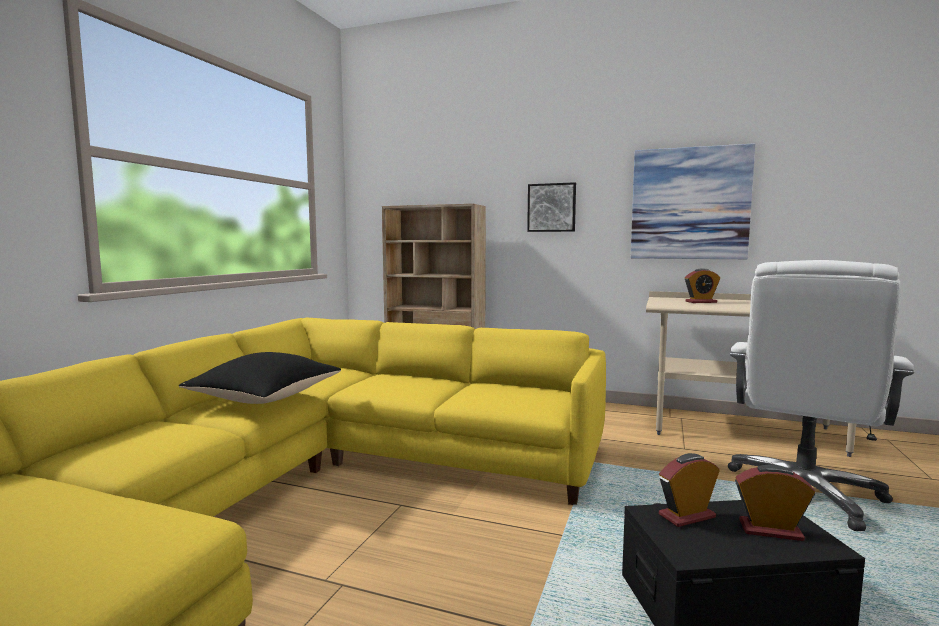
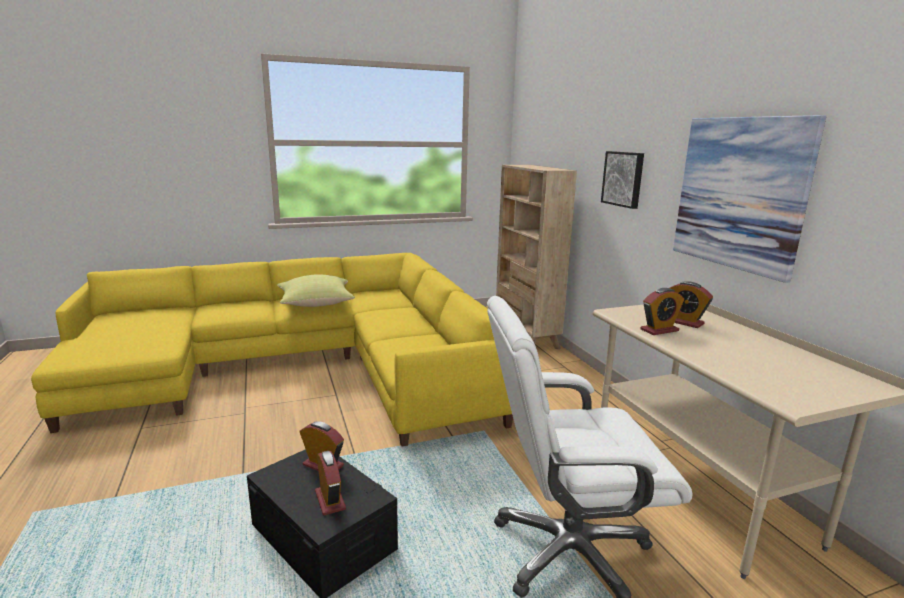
camera: 50 degrees right, 10 degrees up
black pillow [179,352,341,404] -> yellow pillow [277,274,355,307]
none -> alarm clock [641,288,684,335]

